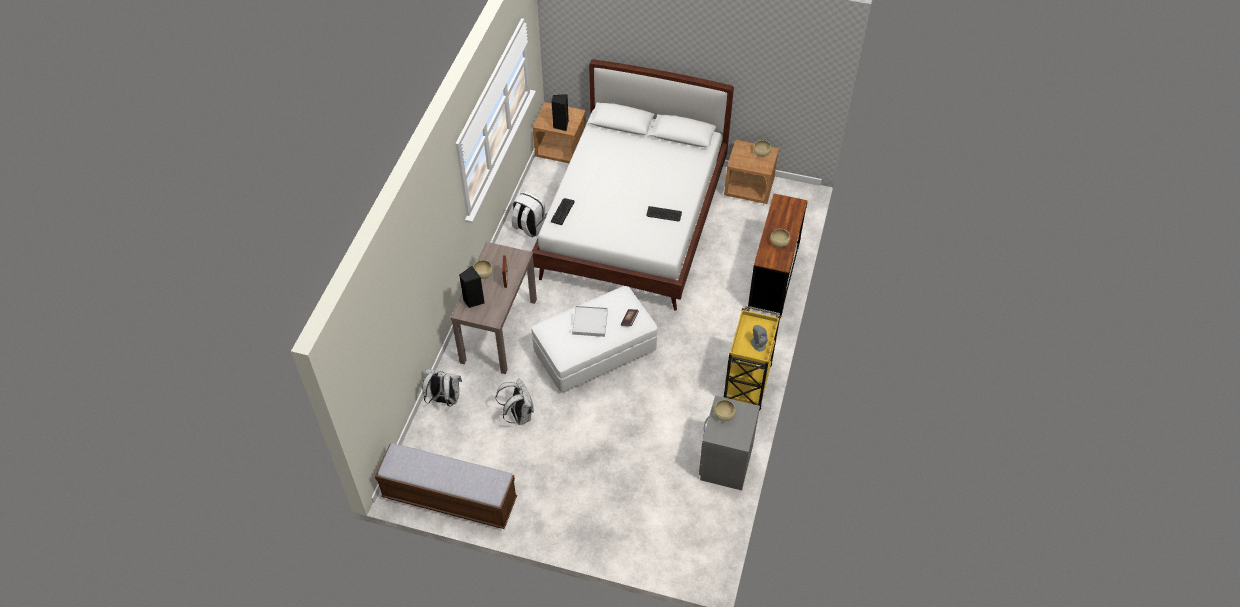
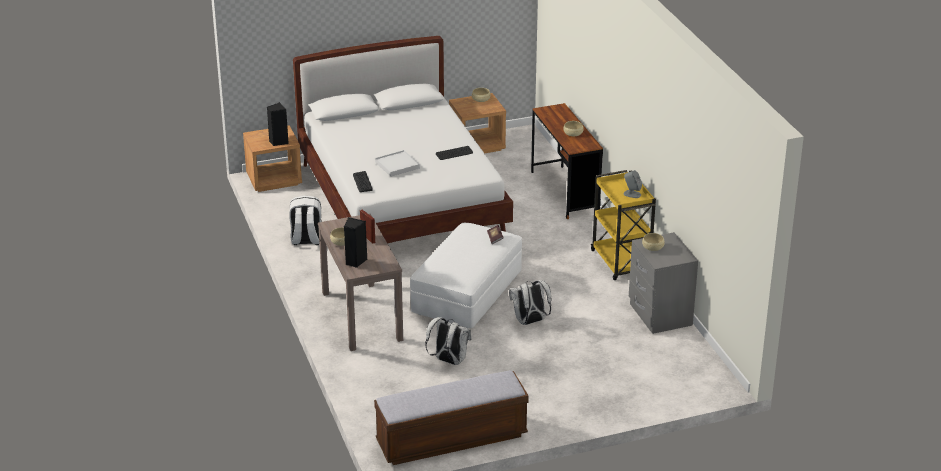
camera: 35 degrees left, 20 degrees down
white backpack [422,369,462,407] -> white backpack moved to [509,280,551,325]
white tray [572,306,608,337] -> white tray moved to [375,150,420,177]

